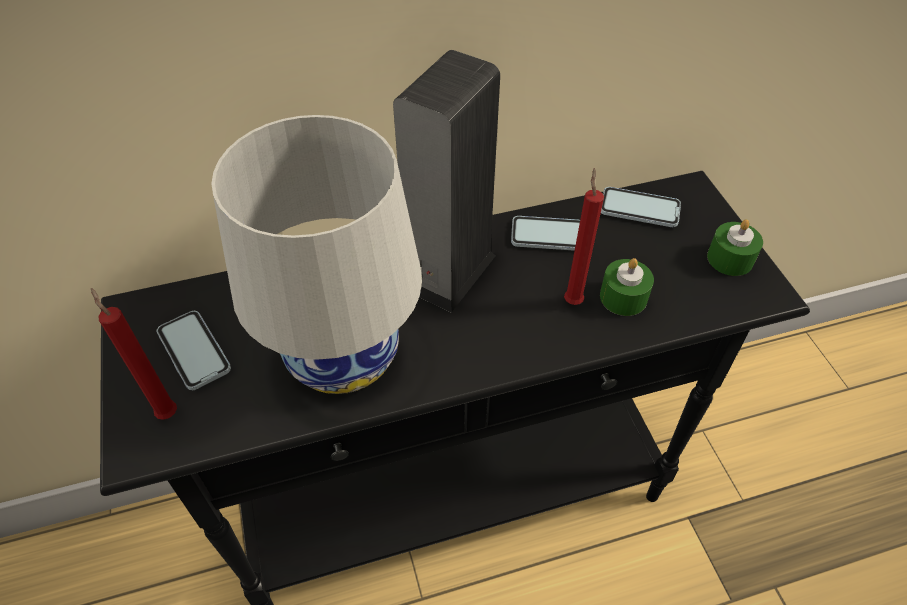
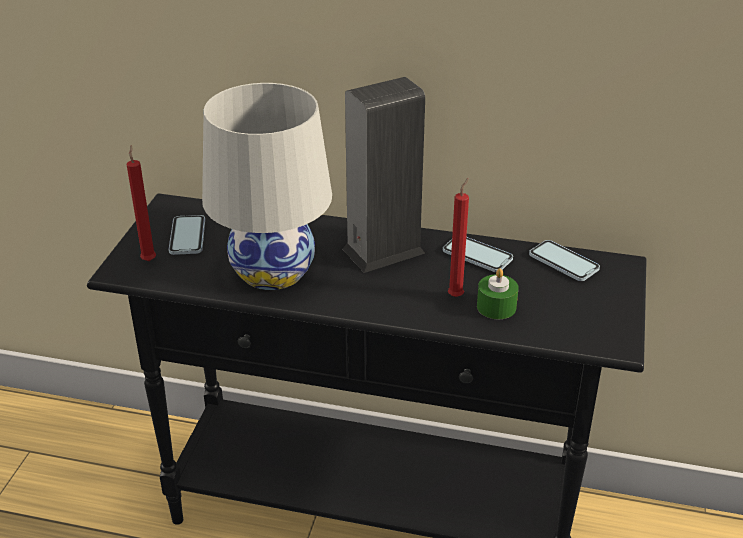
camera: 30 degrees right, 15 degrees down
green candle [707,219,763,276] -> none

